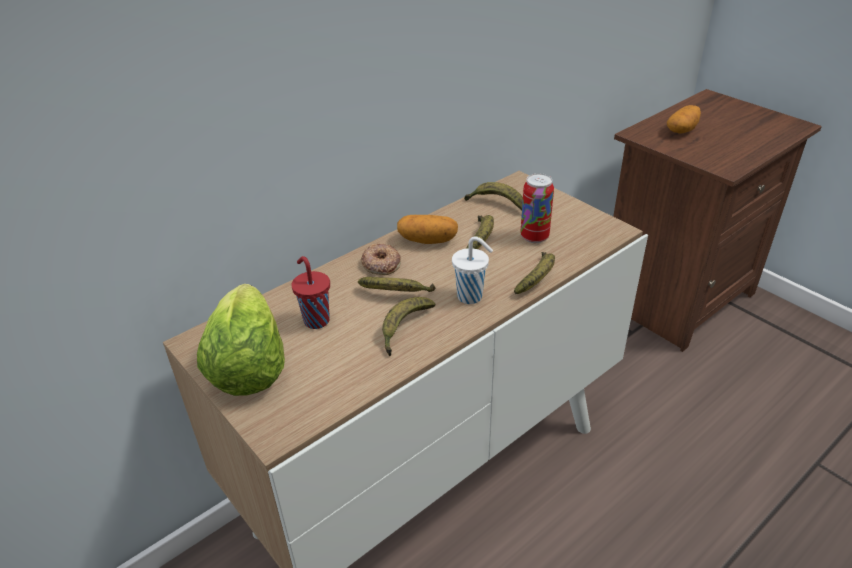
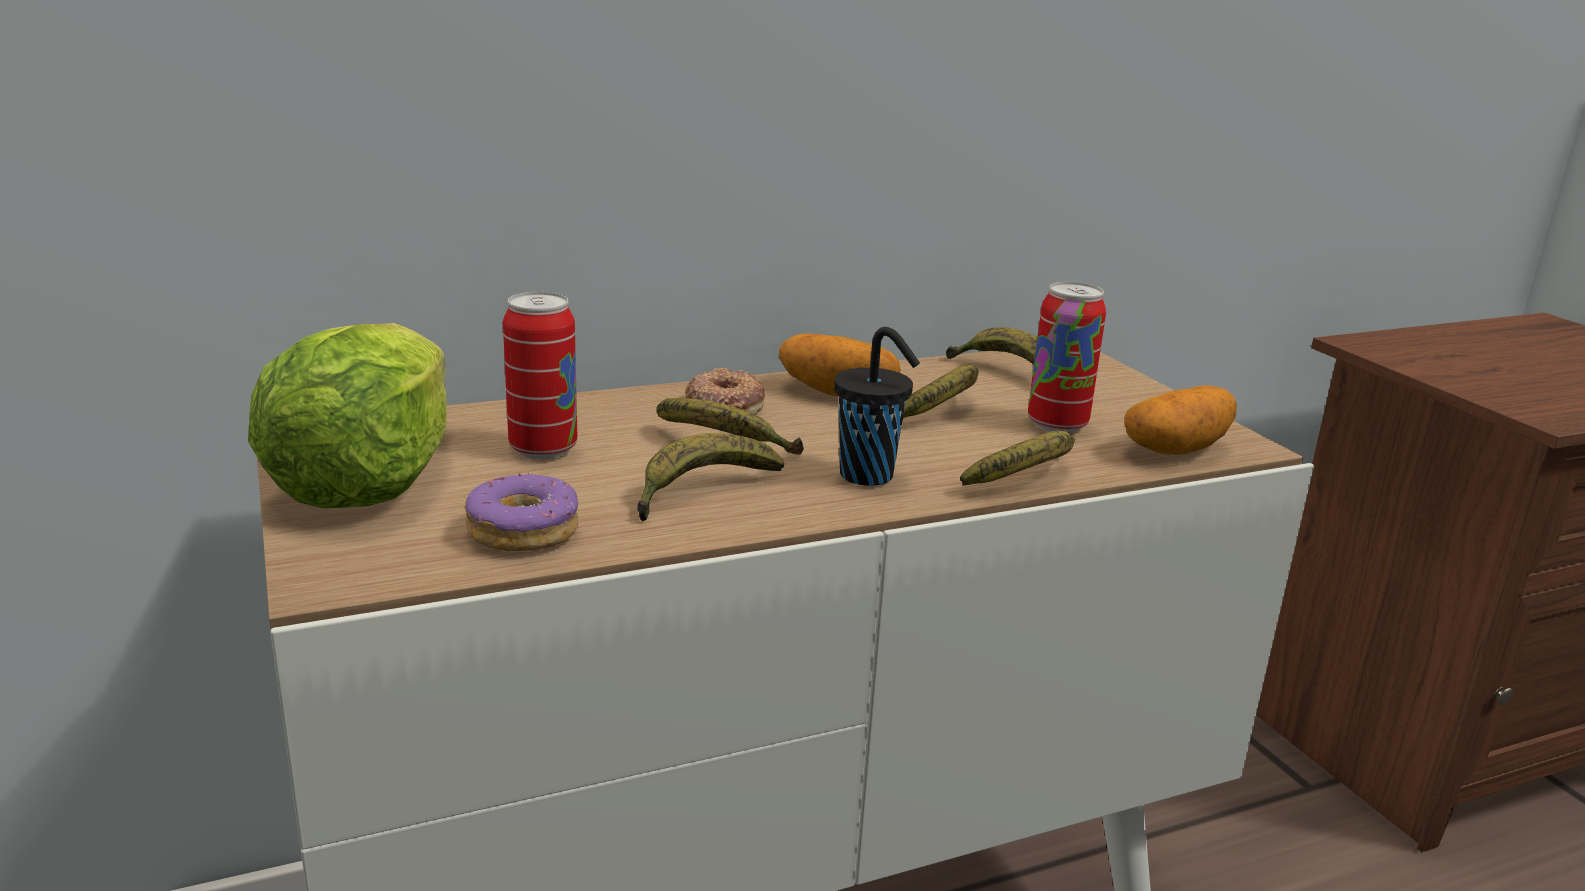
camera: 15 degrees right, 15 degrees down
red cup [291,256,330,329] -> can [503,292,577,459]
white cup [452,236,493,304] -> black cup [834,327,920,486]
potato [667,105,701,134] -> potato moved to [1124,385,1237,455]
none -> donut [465,472,579,551]

